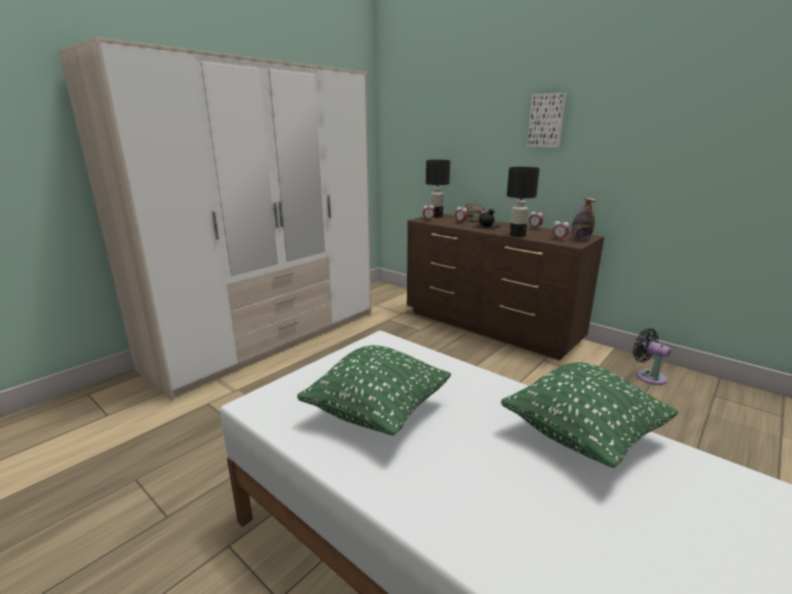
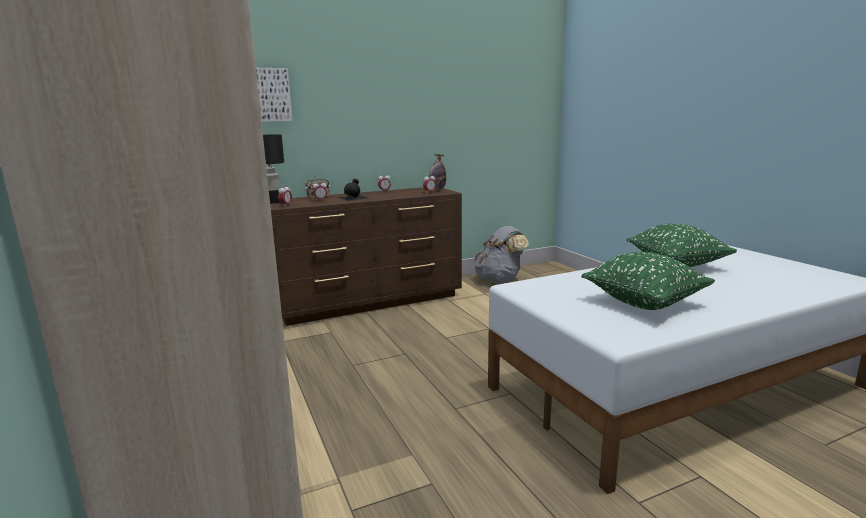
camera: 65 degrees left, 5 degrees down
black table lamp [507,167,540,237] -> none
picture [527,93,567,147] -> picture moved to [256,68,293,122]
black fan [633,328,671,385] -> grey backpack [473,226,529,283]

